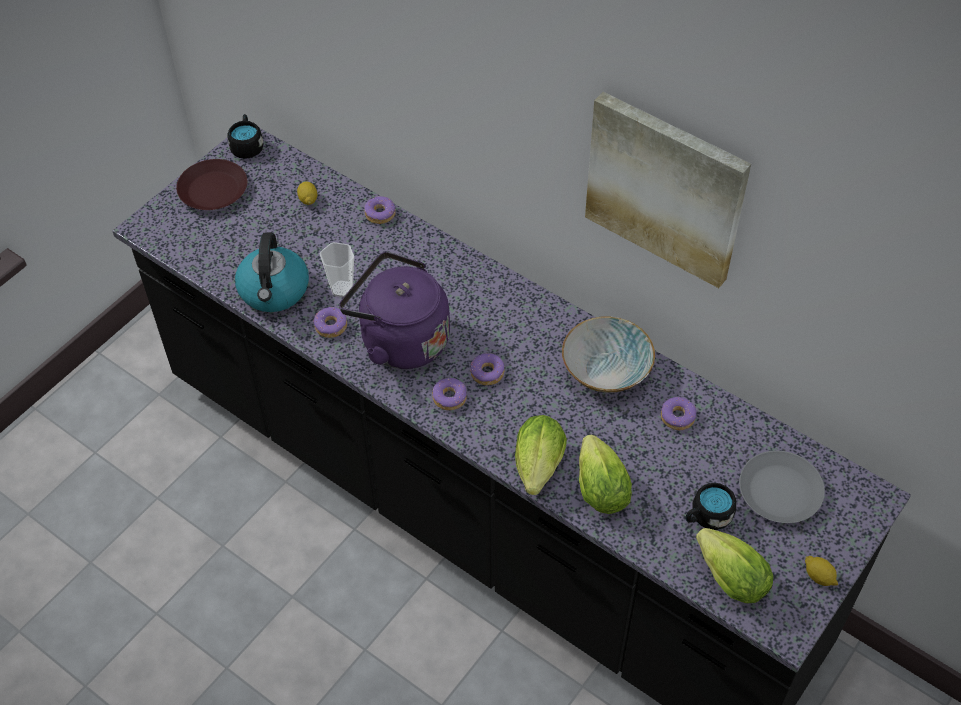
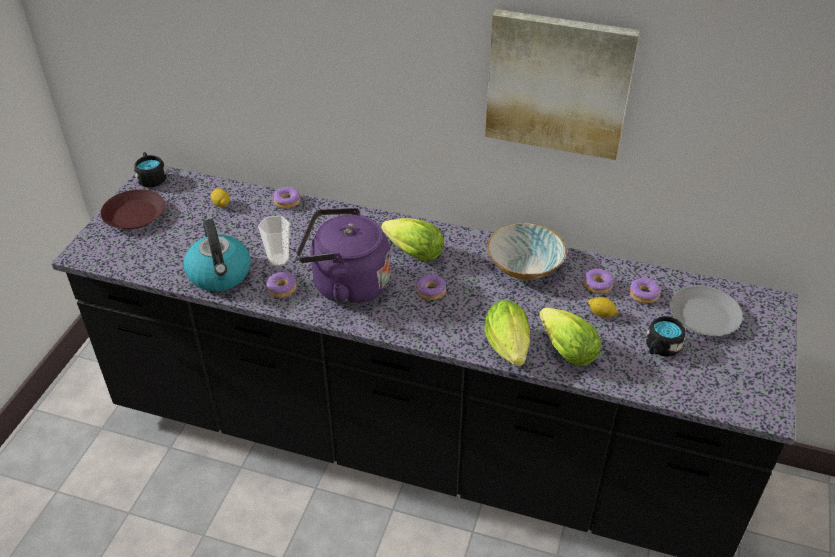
camera: 20 degrees left, 10 degrees down
donut [432,378,467,410] -> donut moved to [630,278,661,303]
lettuce [696,528,773,603] -> lettuce moved to [381,218,444,261]
lemon [805,556,838,586] -> lemon moved to [588,297,619,318]

